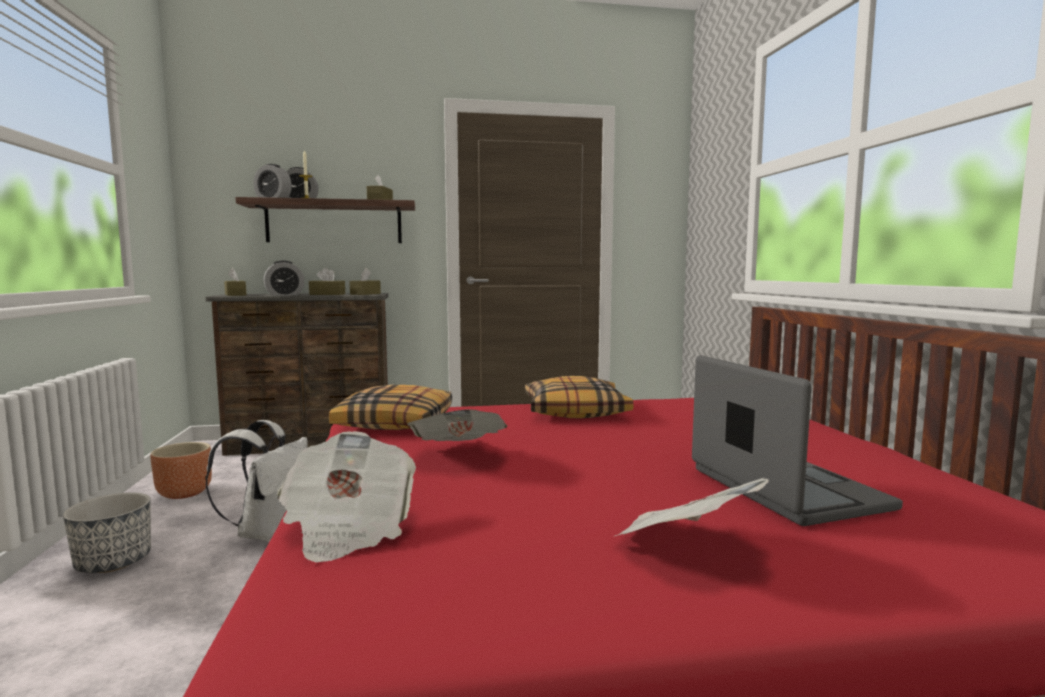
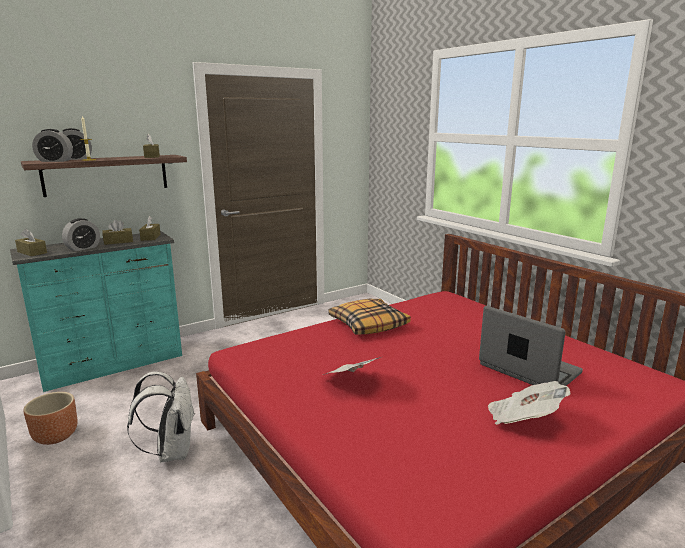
camera: 25 degrees left, 10 degrees up
planter [63,492,151,573] -> none
brown dresser [206,293,388,456] -> turquoise dresser [10,231,182,392]
newspaper [277,431,416,563] -> none
pillow [329,385,452,430] -> none

